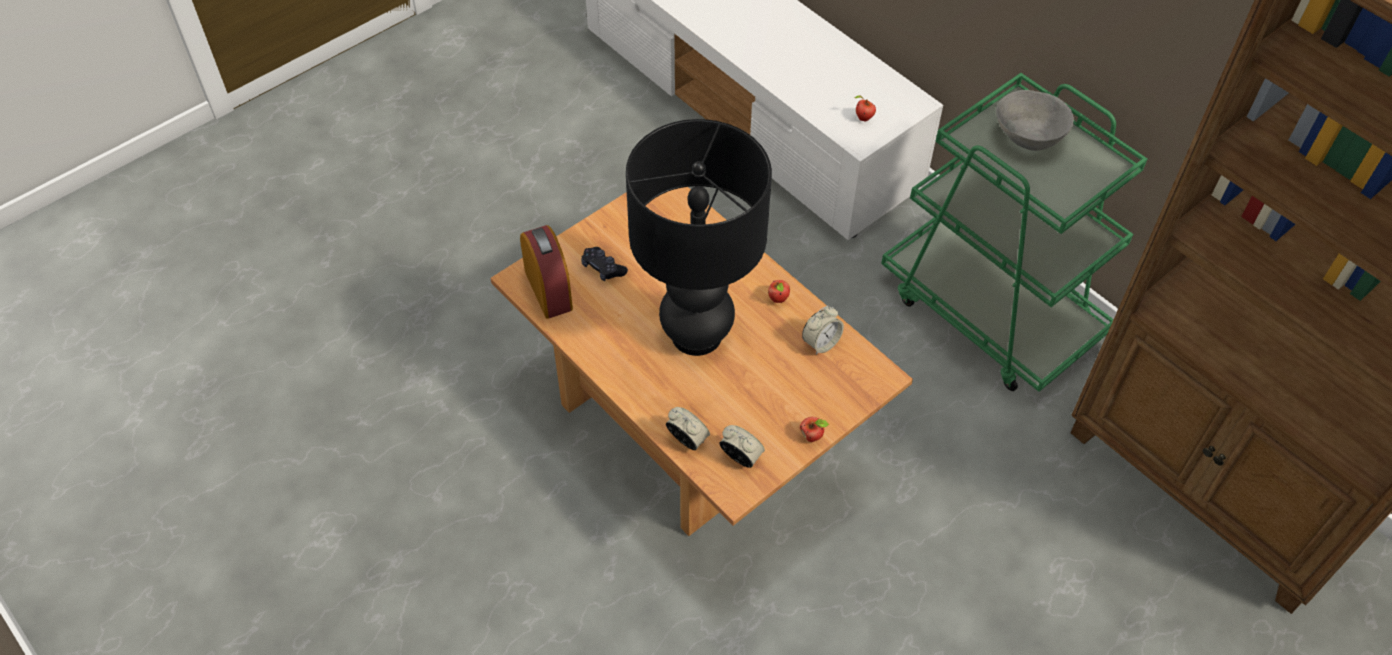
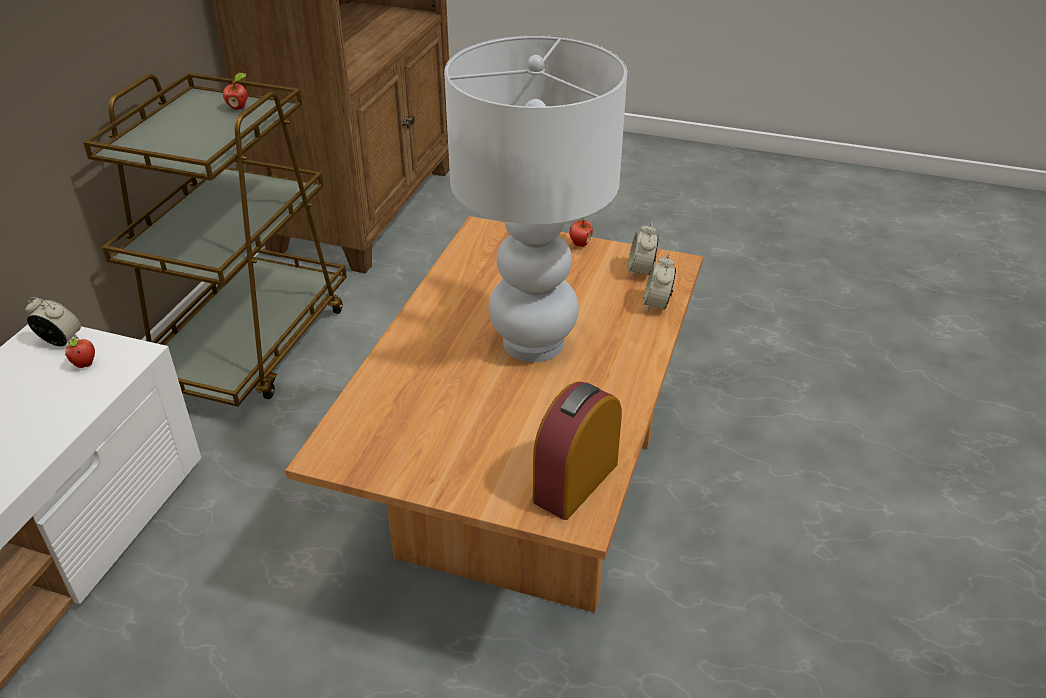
camera: 120 degrees left, 15 degrees down
black game controller [581,247,628,281] -> none
black table lamp [626,119,772,356] -> white table lamp [444,35,627,362]
apple [768,280,790,303] -> apple moved to [223,73,248,110]
alarm clock [802,306,844,355] -> alarm clock moved to [25,297,81,346]
green cart [881,73,1147,392] -> brown cart [83,73,347,407]
grey bowl [996,90,1074,151] -> none

